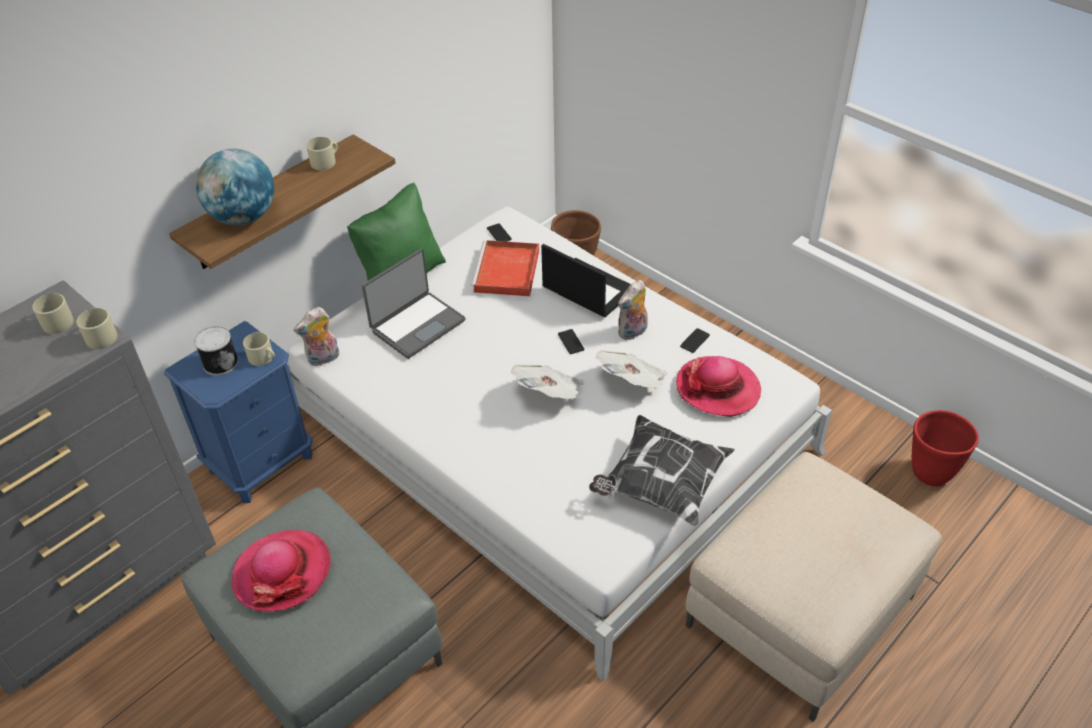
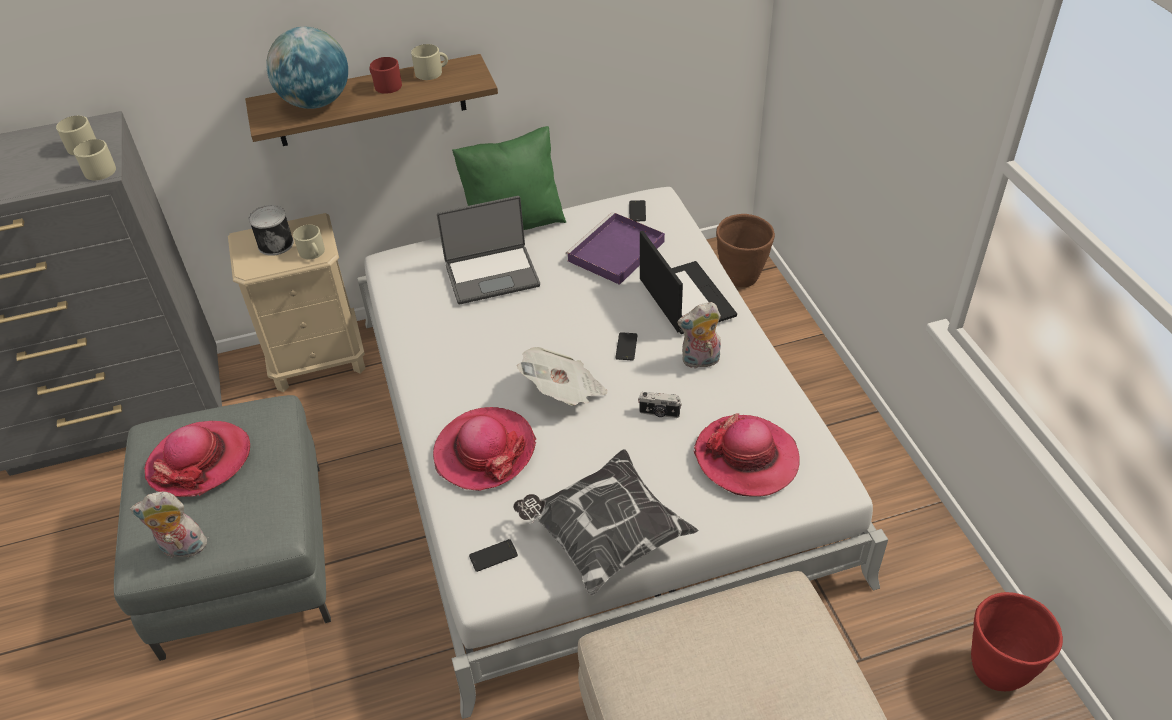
camera: 30 degrees right, 0 degrees up
blue nightstand [164,321,313,503] -> beige nightstand [228,213,365,392]
plush toy [294,307,339,366] -> plush toy moved to [130,491,211,561]
red tray [471,240,539,296] -> purple tray [565,212,665,285]
newspaper [596,350,667,389] -> camera [638,392,682,418]
phone [680,328,710,353] -> phone moved to [469,539,518,572]
none -> red mug [369,57,402,94]
none -> hat [433,407,537,491]

